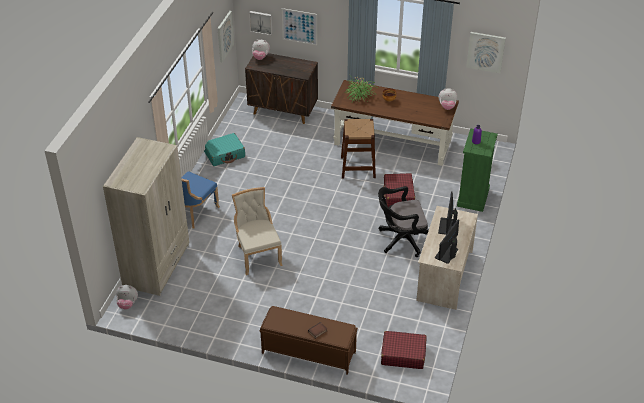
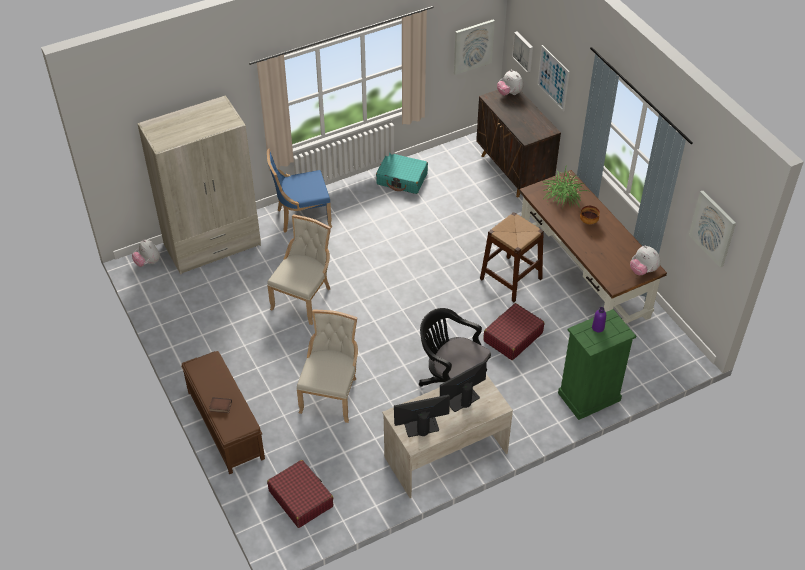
camera: 45 degrees right, 5 degrees up
none -> beige chair [297,310,358,423]

